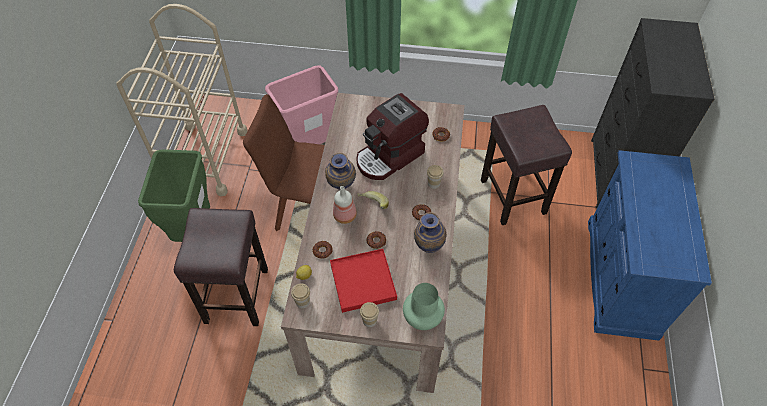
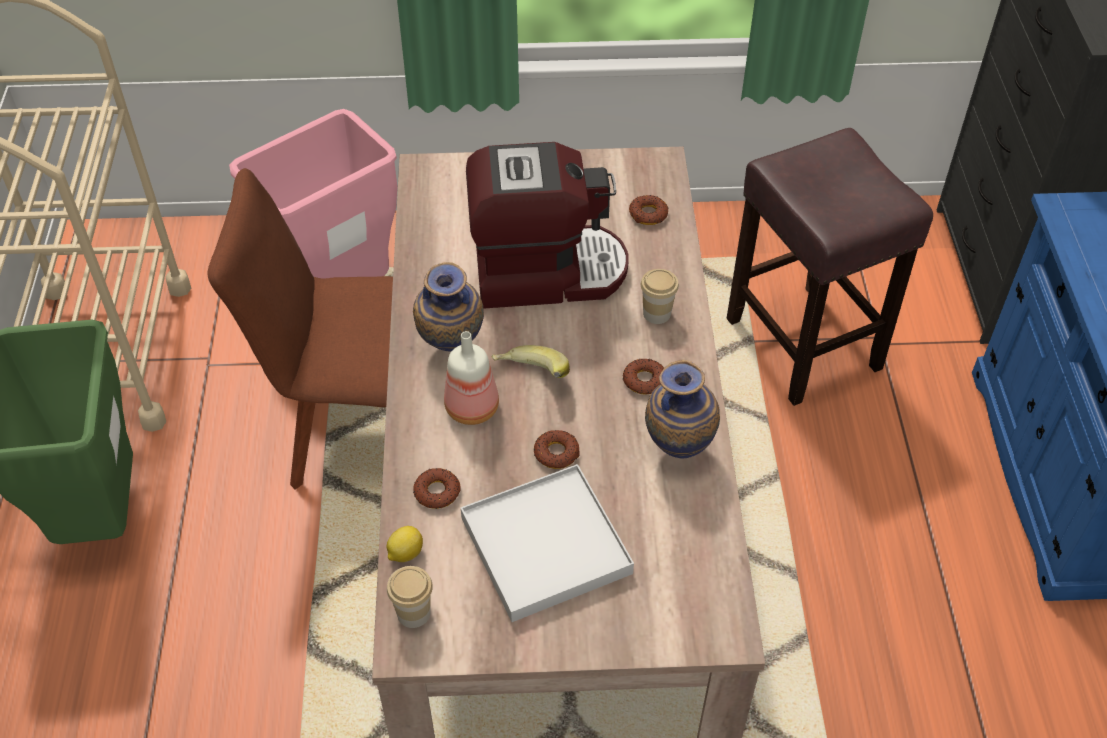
camera: 10 degrees left, 5 degrees down
brown stool [174,208,268,326] -> none
red tray [330,249,397,313] -> white tray [461,464,634,622]
coffee machine [356,93,429,180] -> coffee machine turned 135 degrees counterclockwise [466,142,629,309]
cup [360,302,379,327] -> none
green vase [403,283,445,330] -> none

